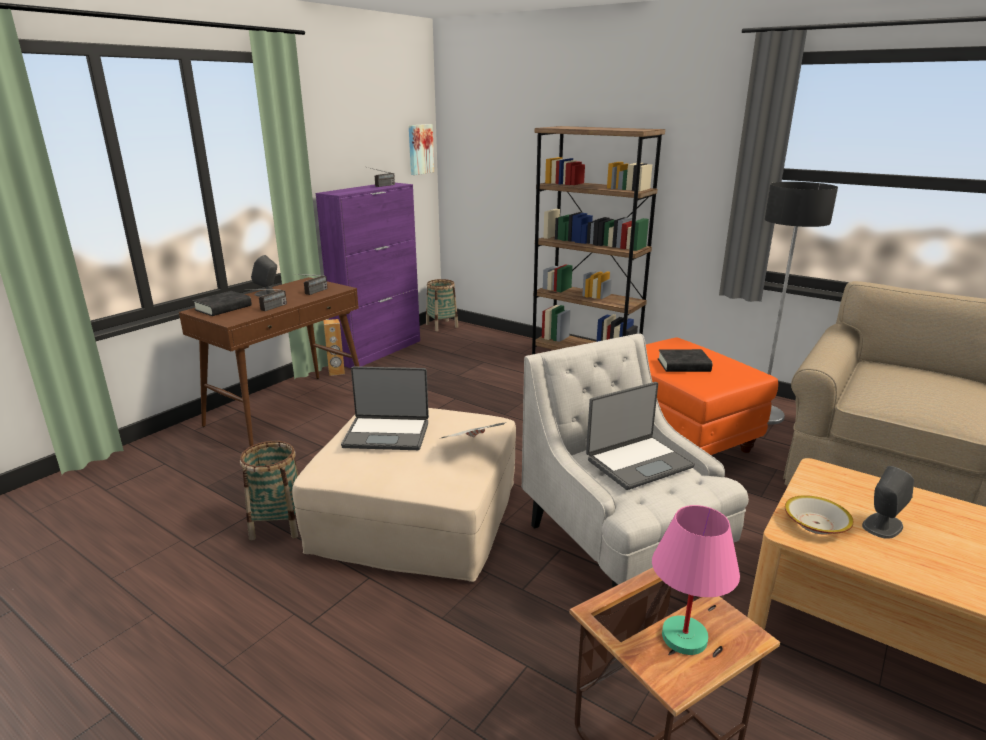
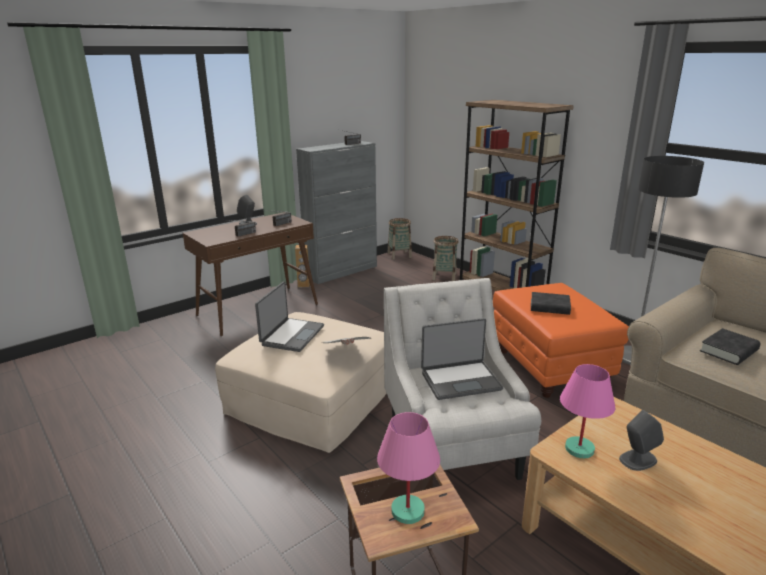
camera: 15 degrees right, 0 degrees up
black book [193,291,252,316] -> black book moved to [700,328,761,365]
basket [240,441,298,540] -> basket moved to [432,236,458,281]
purple cabinet [316,183,420,368] -> grey cabinet [296,141,377,284]
laptop [341,366,429,450] -> laptop turned 90 degrees counterclockwise [255,282,324,352]
picture [409,124,434,175] -> none
bowl [785,495,854,535] -> pink table lamp [560,364,616,458]

